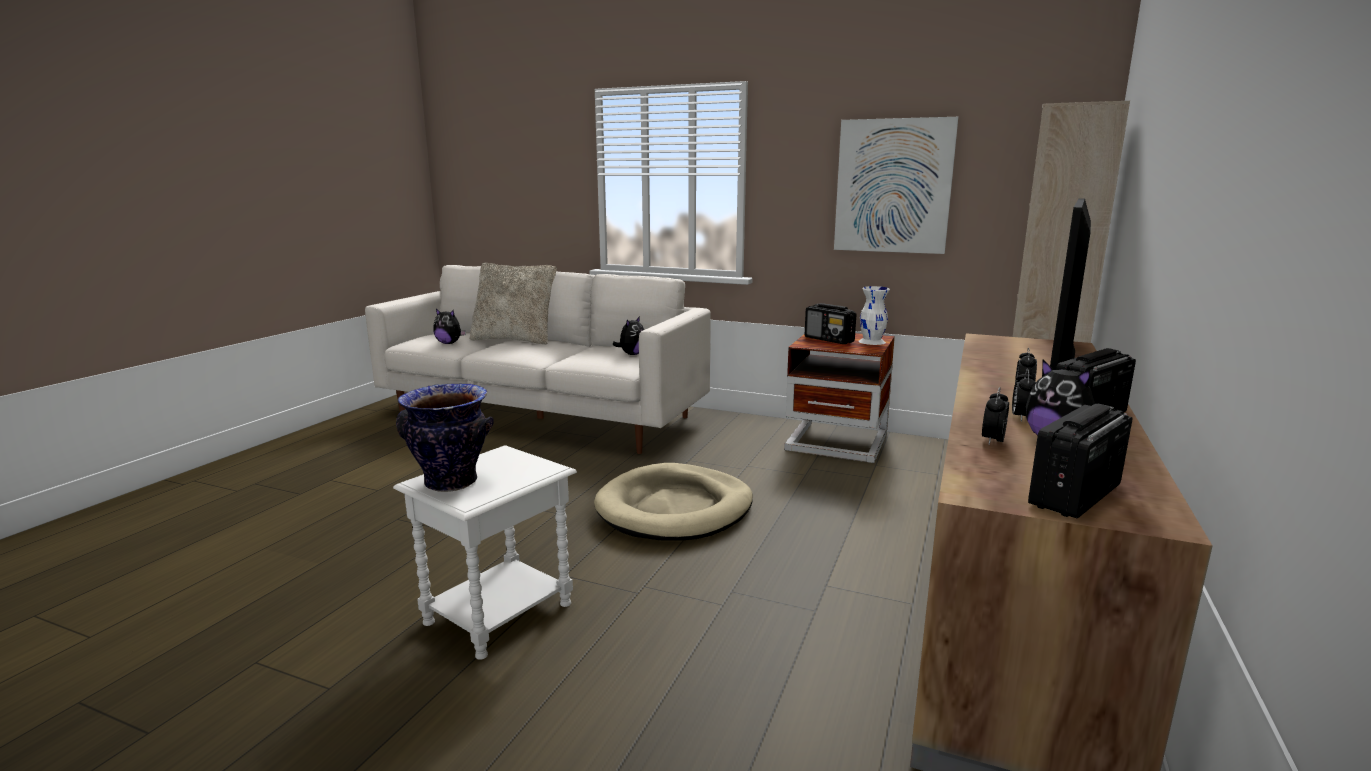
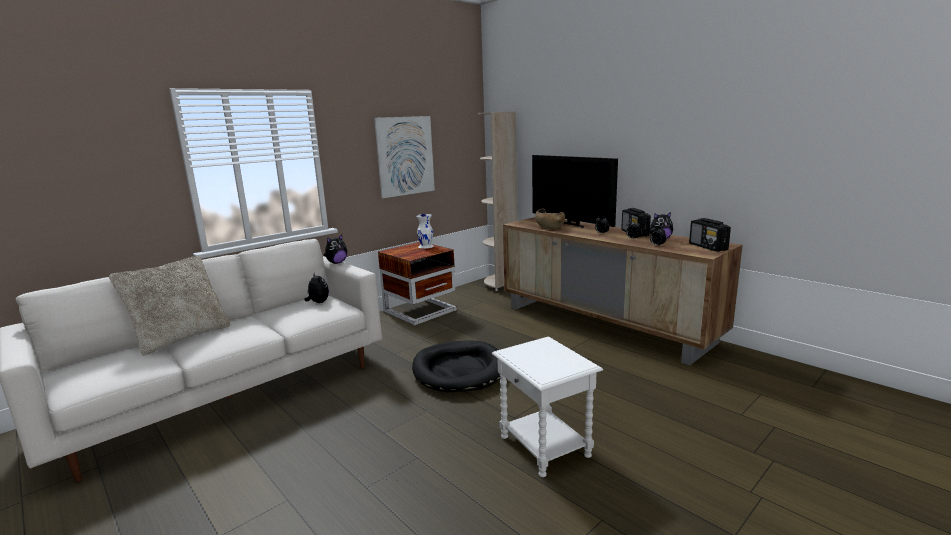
camera: 65 degrees left, 0 degrees up
vase [396,384,494,492] -> none
plush toy [433,309,466,344] -> plush toy moved to [324,235,347,264]
beige dog bed [594,463,753,541] -> black dog bed [412,341,501,393]
radio [805,303,857,344] -> none
none -> brown bowl [535,208,565,229]

